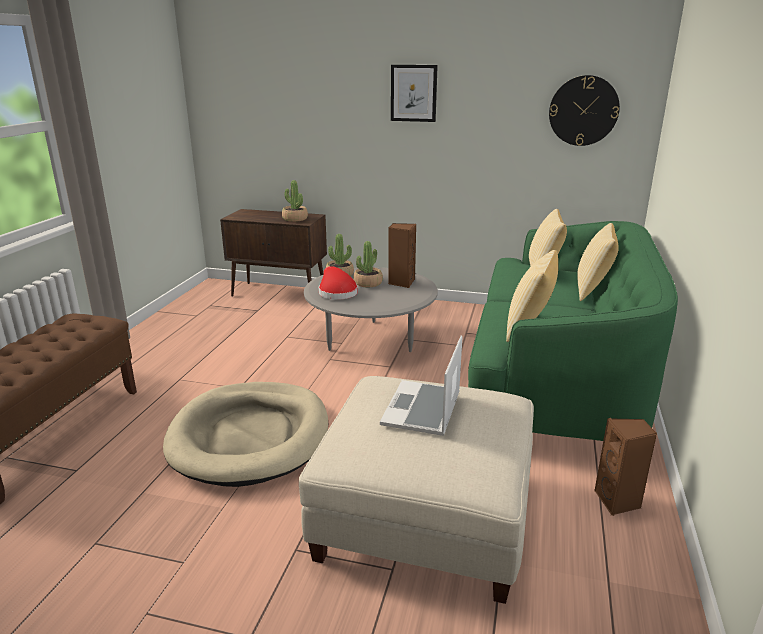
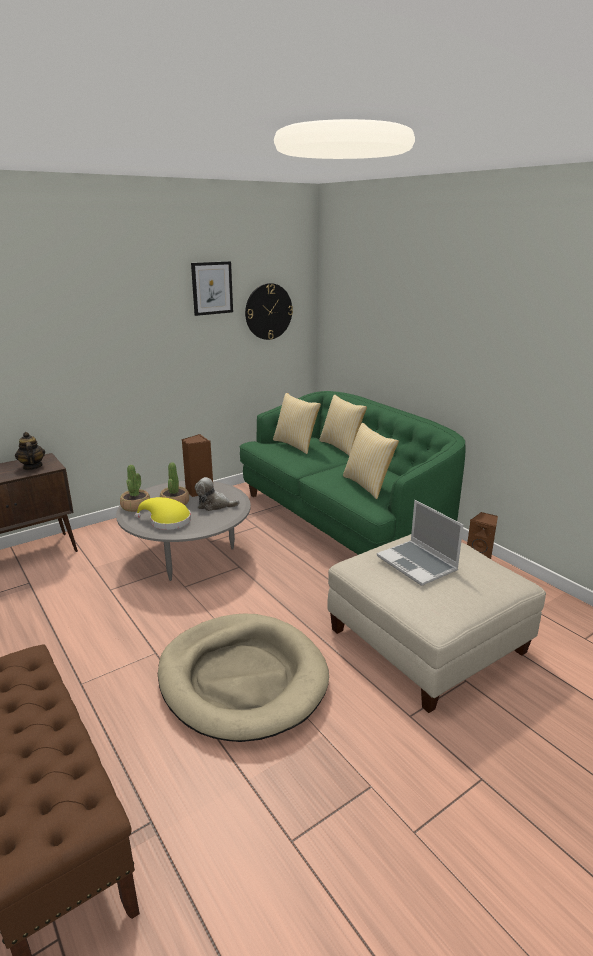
camera: 50 degrees left, 0 degrees up
potted plant [282,180,308,222] -> teapot [15,432,45,470]
red hat [319,266,358,300] -> yellow hat [135,497,191,530]
picture [391,65,438,122] -> picture moved to [191,261,233,316]
none -> plush toy [195,477,239,511]

